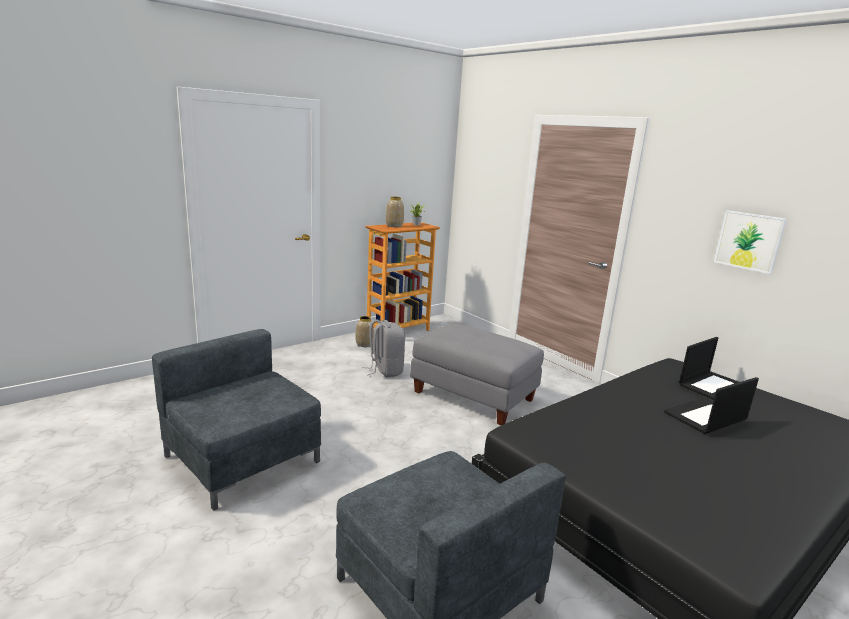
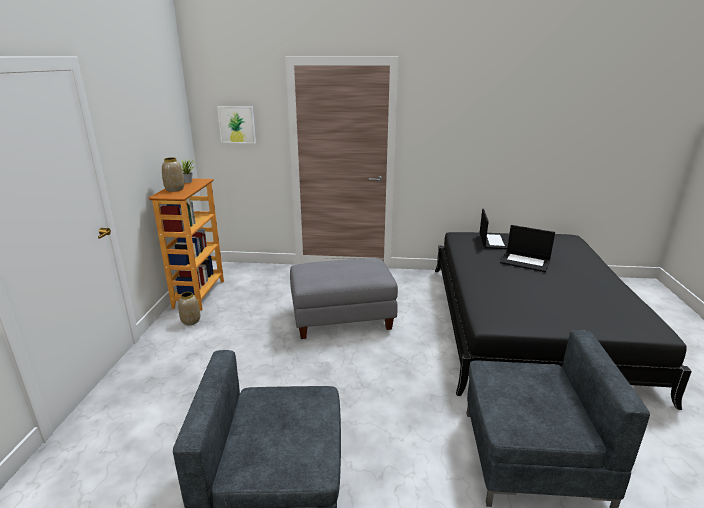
camera: 45 degrees left, 5 degrees up
grey backpack [363,319,405,377] -> none
laptop [664,377,759,434] -> laptop turned 75 degrees counterclockwise [500,225,555,272]
picture [714,210,787,274] -> picture moved to [217,106,256,143]

